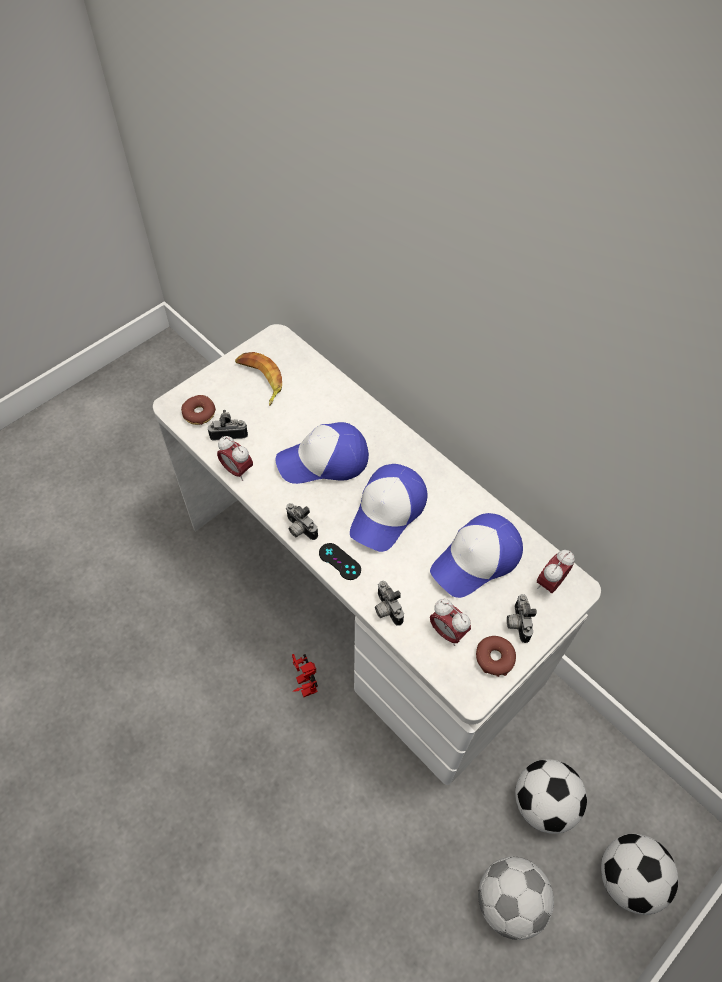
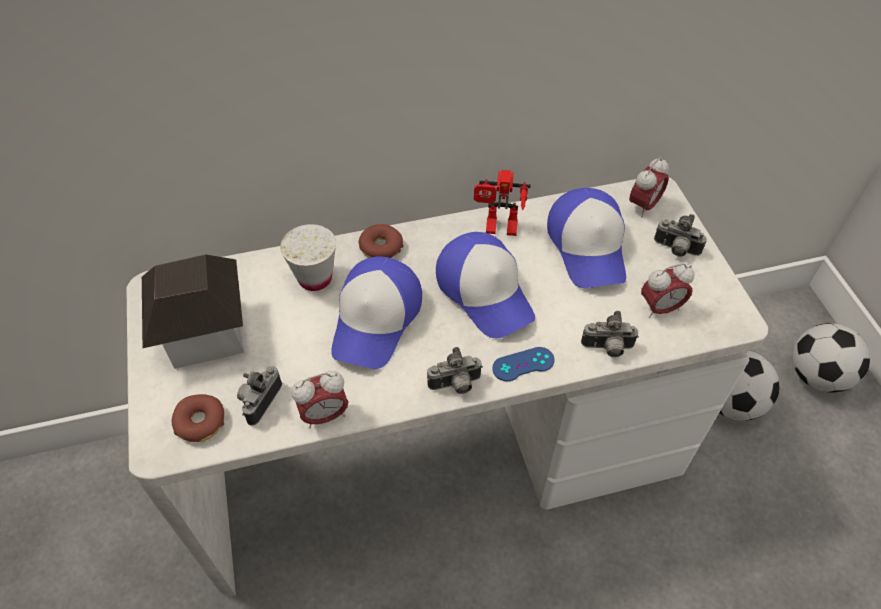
camera: 60 degrees left, 5 degrees down
banana [235,352,282,406] -> toy house [142,254,244,369]
toy robot [292,654,318,697] -> toy robot moved to [474,170,531,236]
black game controller [319,543,361,580] -> blue game controller [492,347,555,381]
donut [476,636,516,677] -> donut moved to [359,224,404,258]
football [478,856,554,940] -> none
alarm clock [537,550,575,593] -> alarm clock turned 120 degrees counterclockwise [629,157,669,217]
none -> white cup [280,224,336,291]

